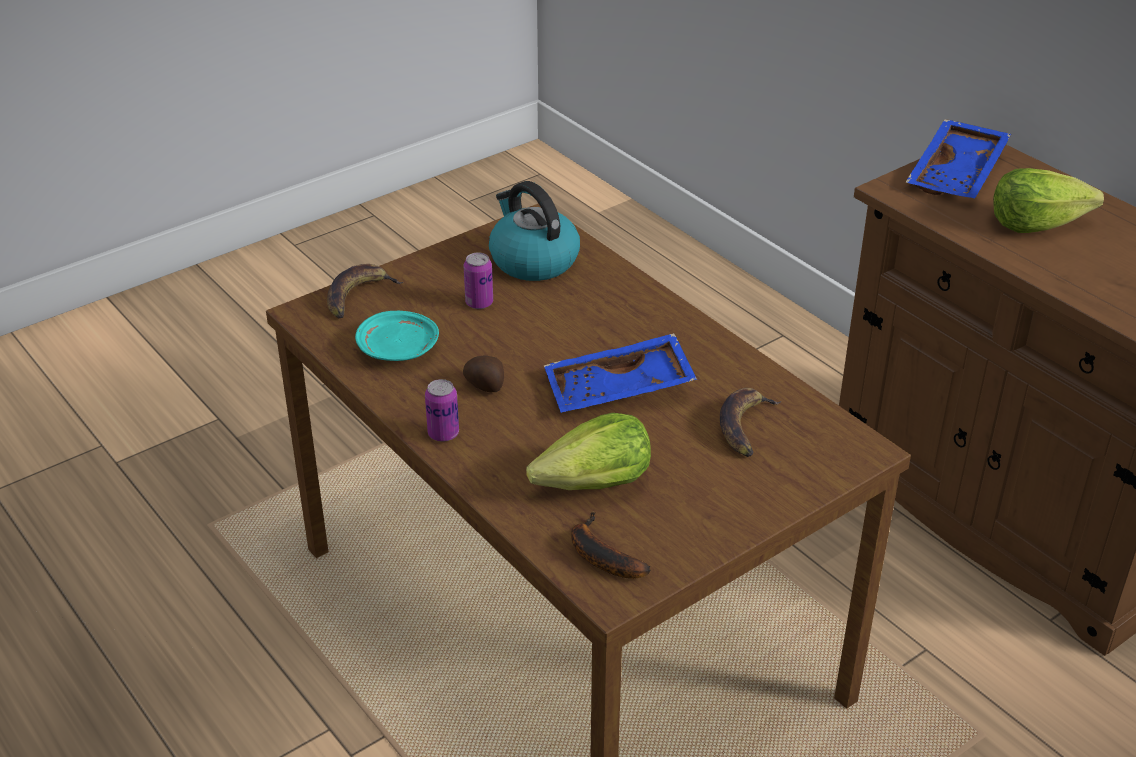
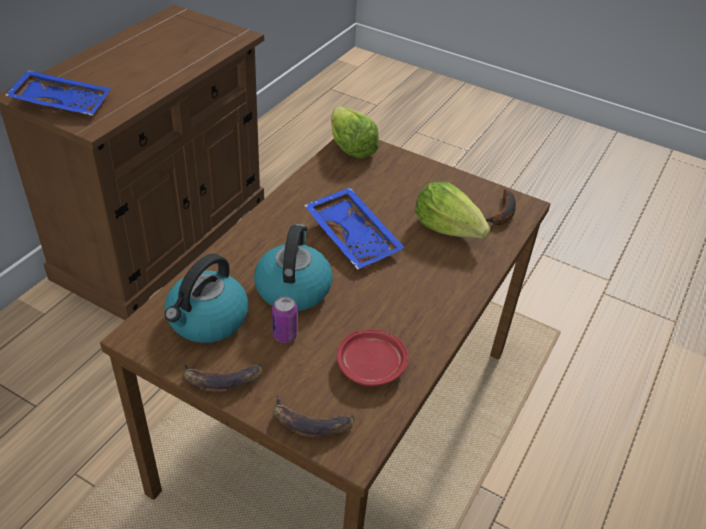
camera: 115 degrees left, 5 degrees up
turquoise plate [355,311,439,361] -> red plate [337,329,409,386]
can [425,379,459,442] -> none
potato [463,355,504,392] -> none
banana [720,388,781,457] -> banana moved to [183,362,263,390]
lettuce [993,168,1104,233] -> lettuce moved to [331,106,379,158]
none -> kettle [254,224,332,311]

